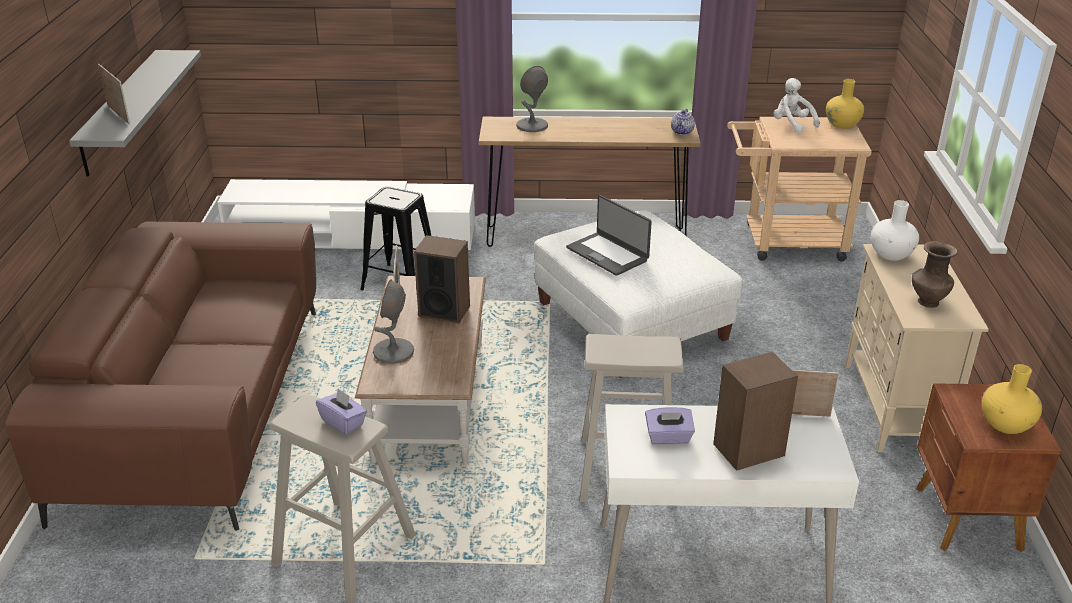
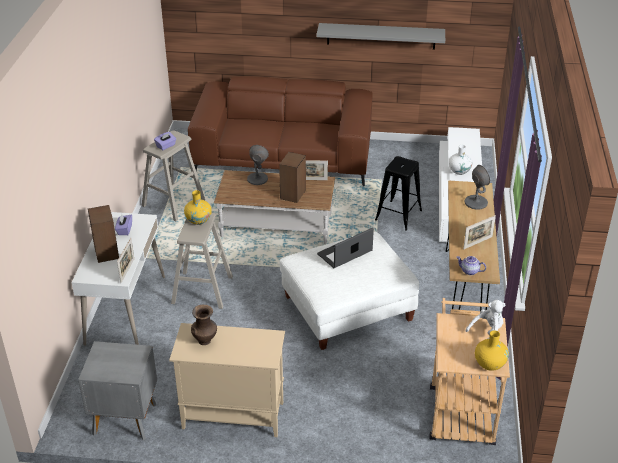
camera: 95 degrees right, 5 degrees up
picture frame [98,64,130,125] -> picture frame moved to [463,215,496,249]
white vase [871,200,919,261] -> white vase moved to [449,145,472,175]
brown nightstand [916,383,1061,552] -> grey nightstand [78,341,157,440]
yellow vase [982,364,1042,434] -> yellow vase moved to [184,190,212,225]

